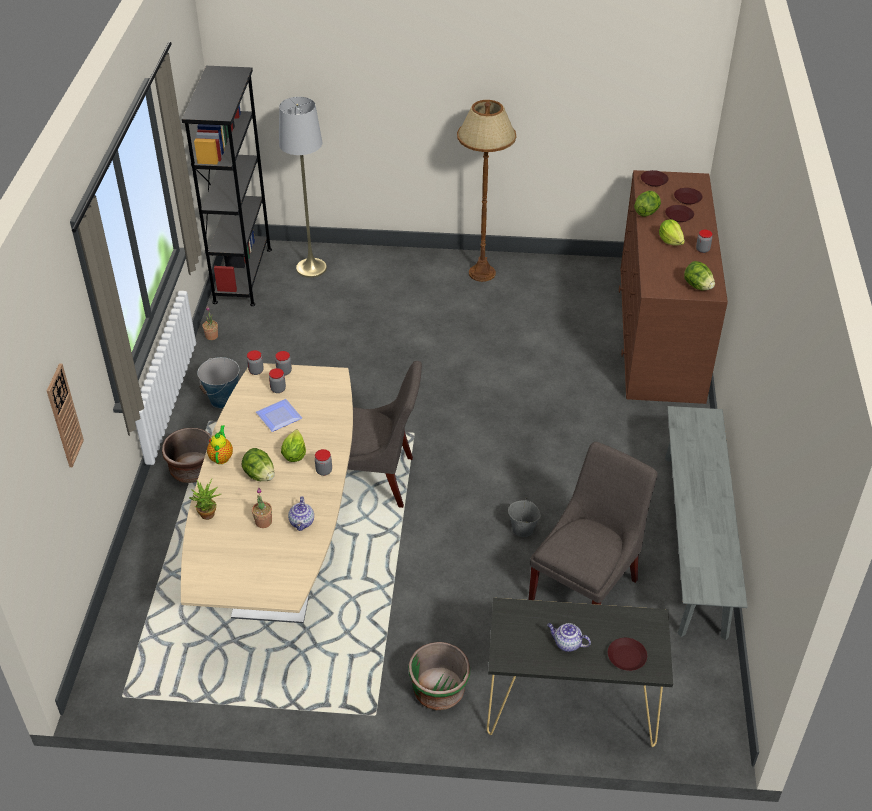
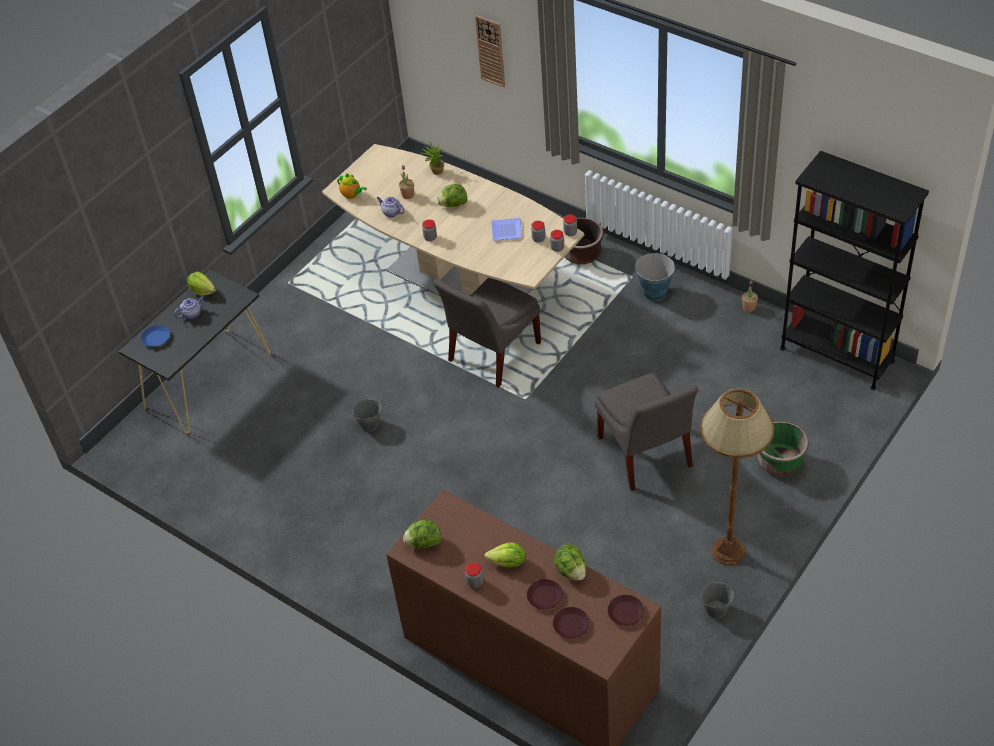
camera: 125 degrees right, 5 degrees up
teapot [207,425,233,464] -> teapot moved to [337,173,367,199]
grey floor lamp [279,97,327,278] -> none
lettuce [281,430,306,462] -> lettuce moved to [187,272,216,296]
green planter [408,642,470,710] -> green planter moved to [758,422,809,476]
grey chair [528,442,658,605] -> grey chair moved to [595,373,698,491]
brown plate [608,638,647,671] -> blue plate [141,325,170,347]
grey bench [665,406,748,640] -> none
none -> grey bucket [701,582,734,618]

